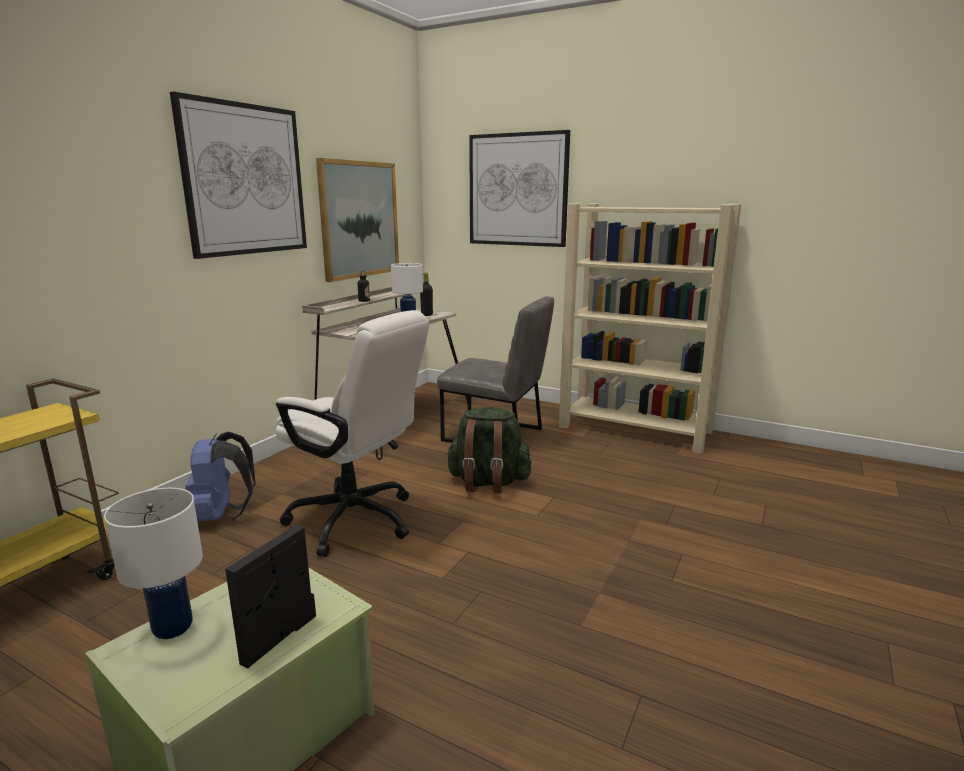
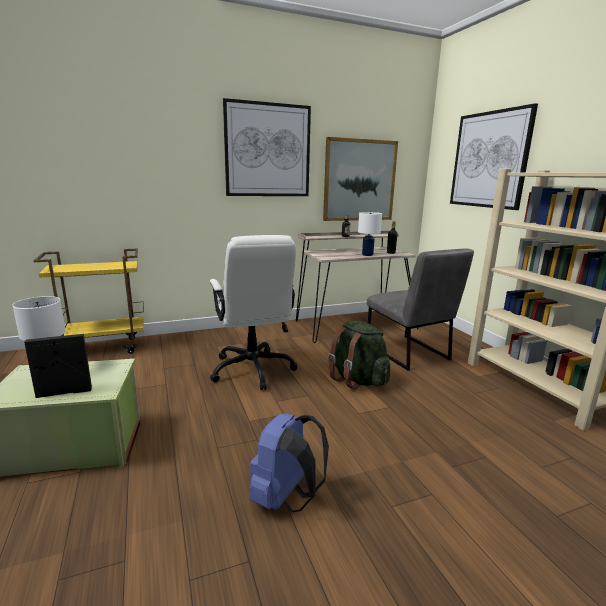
camera: 40 degrees right, 0 degrees up
blue backpack [185,432,256,521] -> blue backpack moved to [249,413,329,512]

